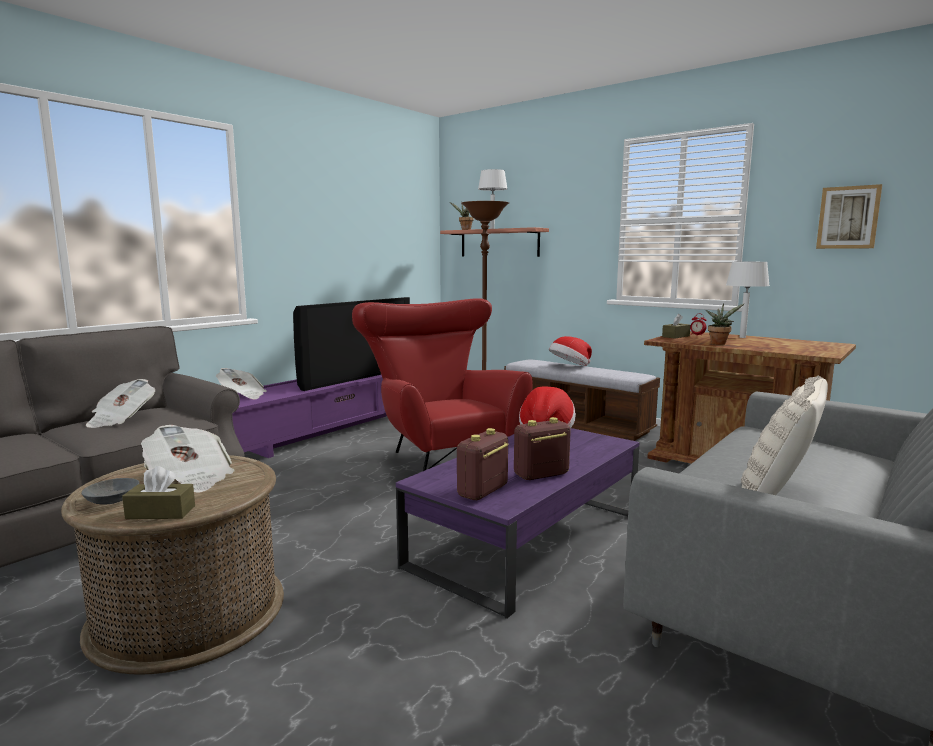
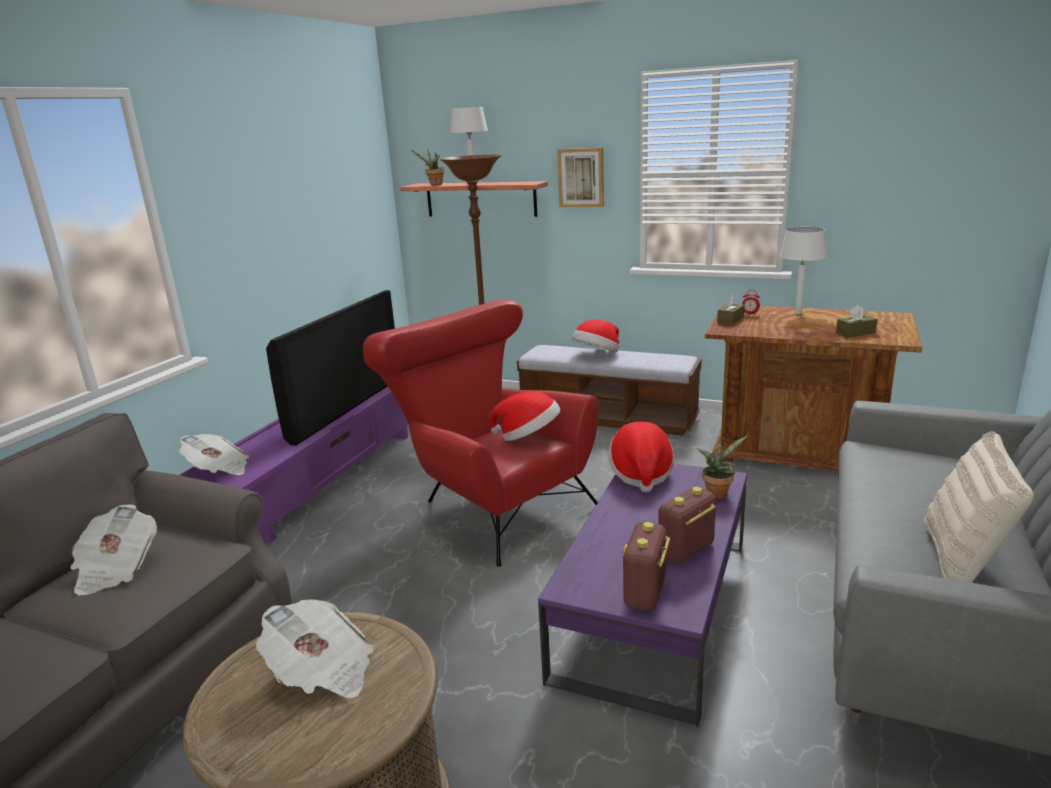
camera: 15 degrees left, 10 degrees up
grey bowl [82,478,139,504] -> none
brown tissue box [122,466,195,519] -> brown tissue box moved to [836,305,878,338]
potted plant [706,303,744,345] -> potted plant moved to [696,436,747,499]
picture [816,184,882,249] -> picture moved to [557,148,604,207]
none -> hat [489,391,560,441]

